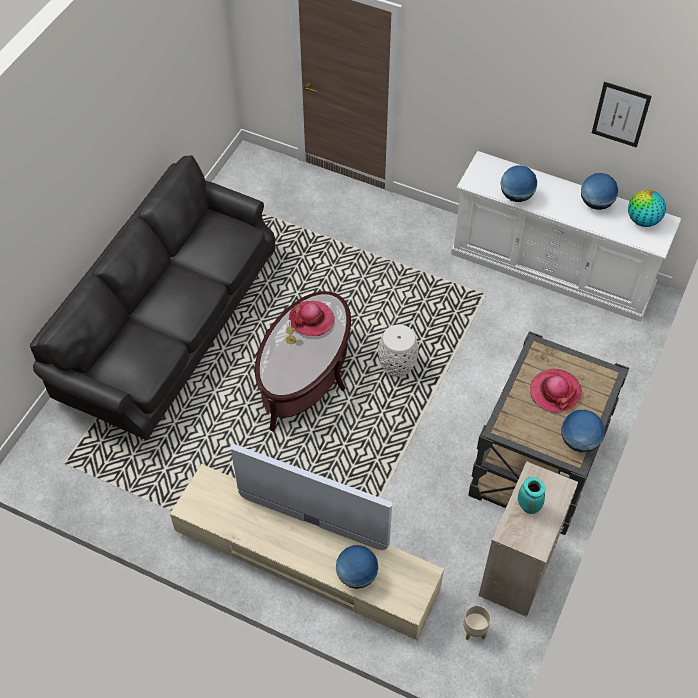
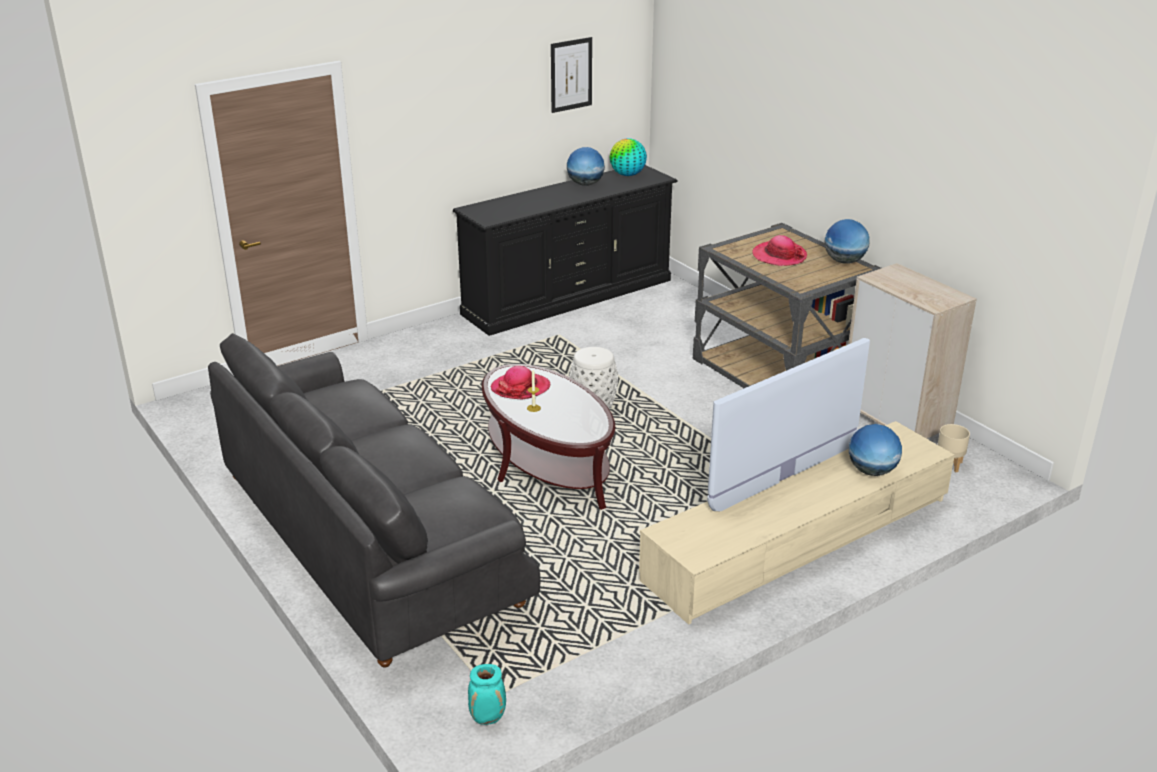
camera: 60 degrees left, 25 degrees down
white cabinet [451,151,681,322] -> black cabinet [453,165,678,336]
globe [500,165,537,202] -> none
turquoise vase [518,477,545,514] -> turquoise vase moved to [468,664,506,725]

